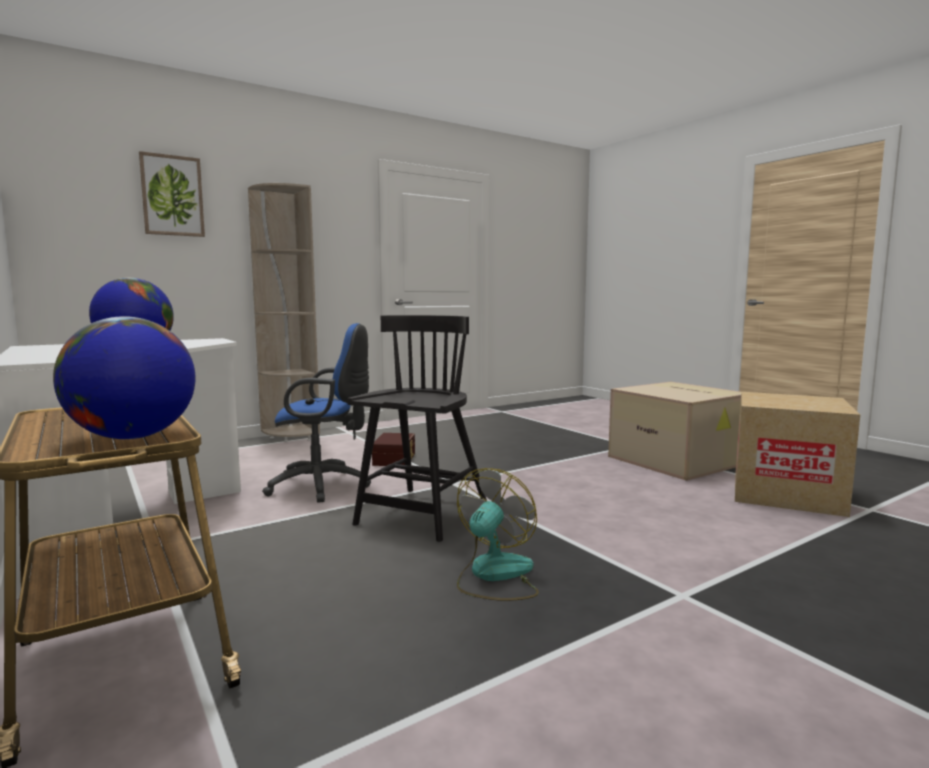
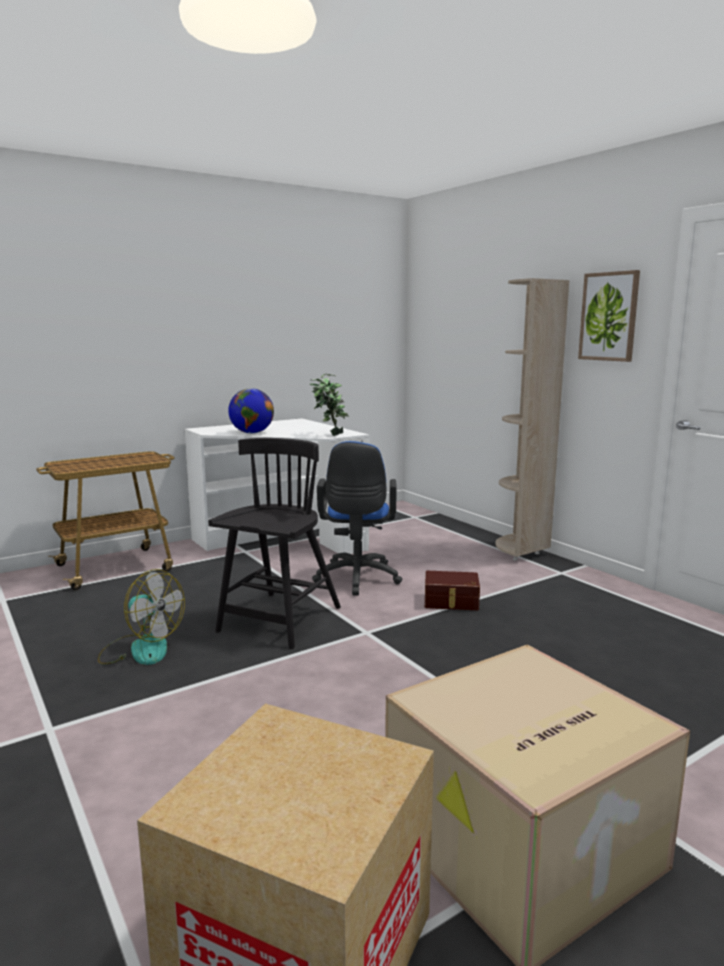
camera: 90 degrees right, 5 degrees up
globe [53,316,195,439] -> none
picture [139,151,205,237] -> picture moved to [578,270,640,362]
black chair [348,315,487,542] -> black chair turned 90 degrees counterclockwise [208,438,341,649]
none -> potted plant [310,373,349,436]

